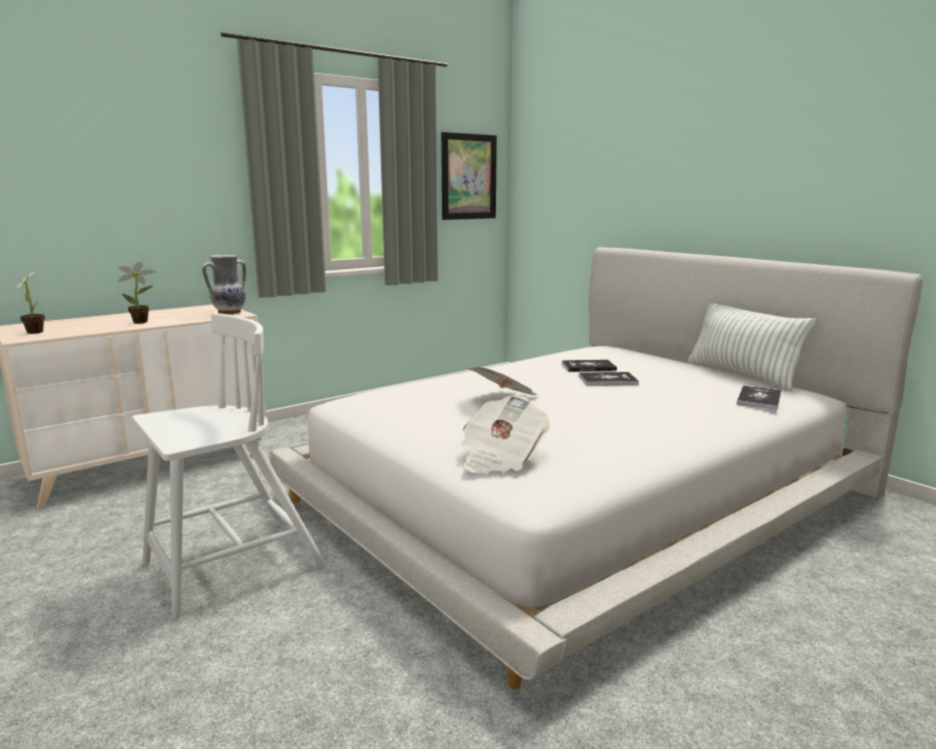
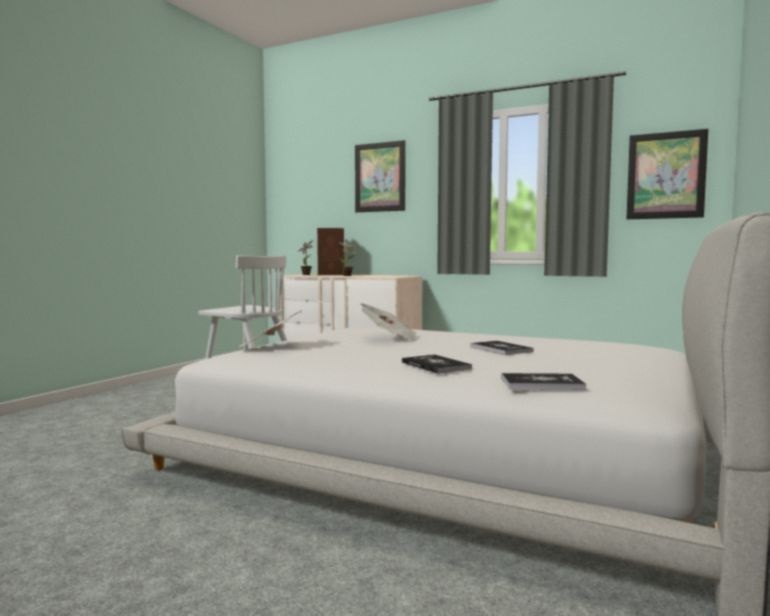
camera: 65 degrees right, 10 degrees down
vase [202,255,246,314] -> none
book [562,359,617,372] -> book moved to [402,354,472,374]
pillow [688,303,815,391] -> none
none -> brown speaker [317,228,344,275]
none -> picture [355,140,406,212]

